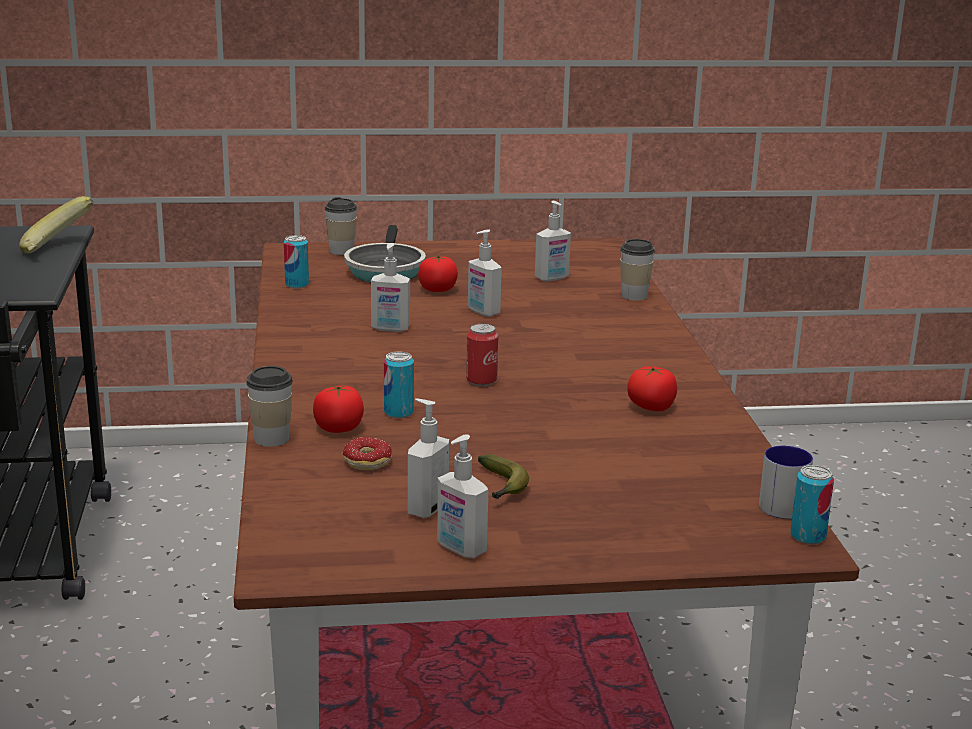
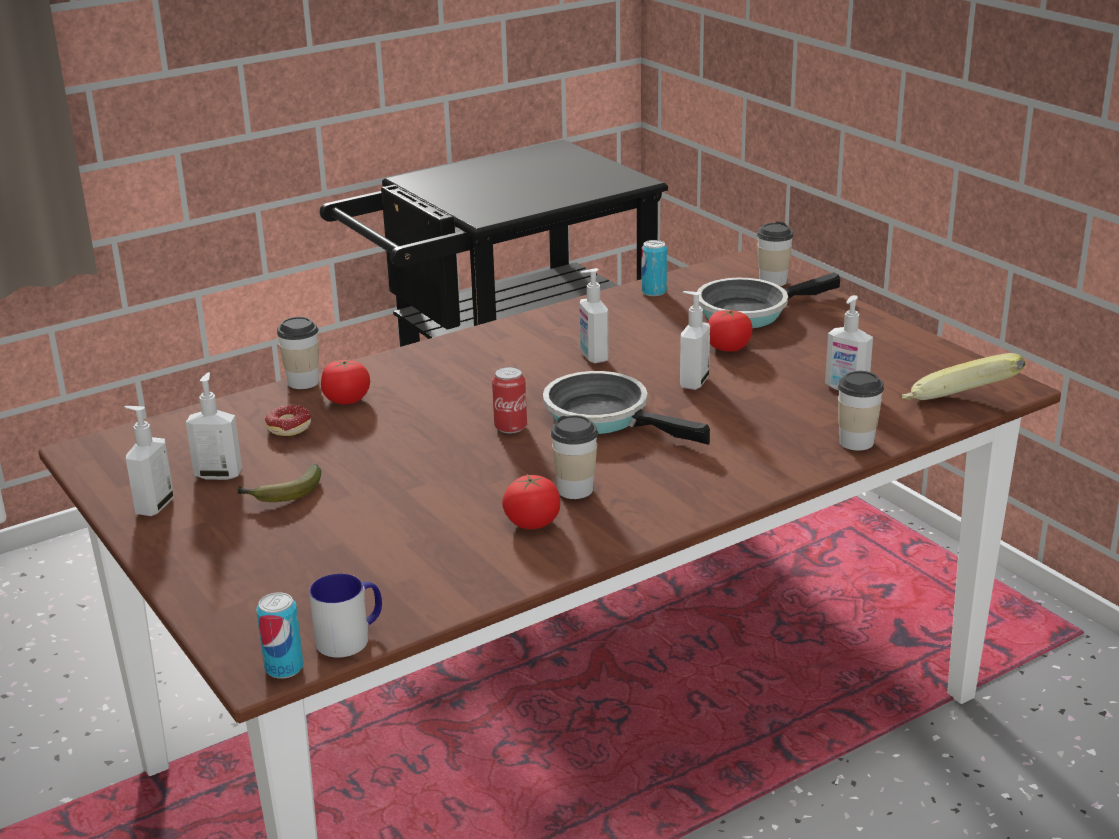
camera: 65 degrees right, 5 degrees up
banana [19,196,93,253] -> banana moved to [902,353,1025,400]
can [384,352,414,418] -> none
none -> frying pan [543,371,710,445]
none -> cup [550,415,598,499]

